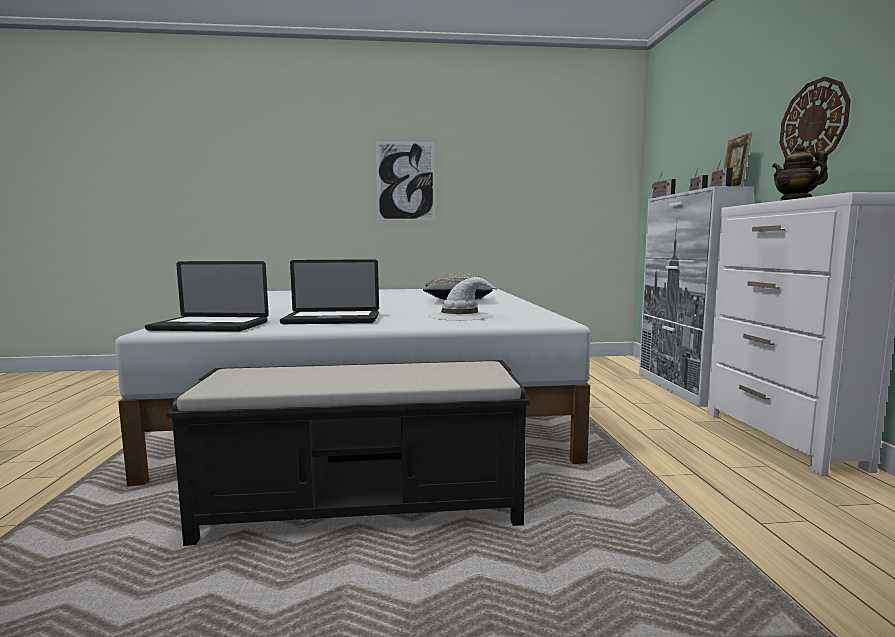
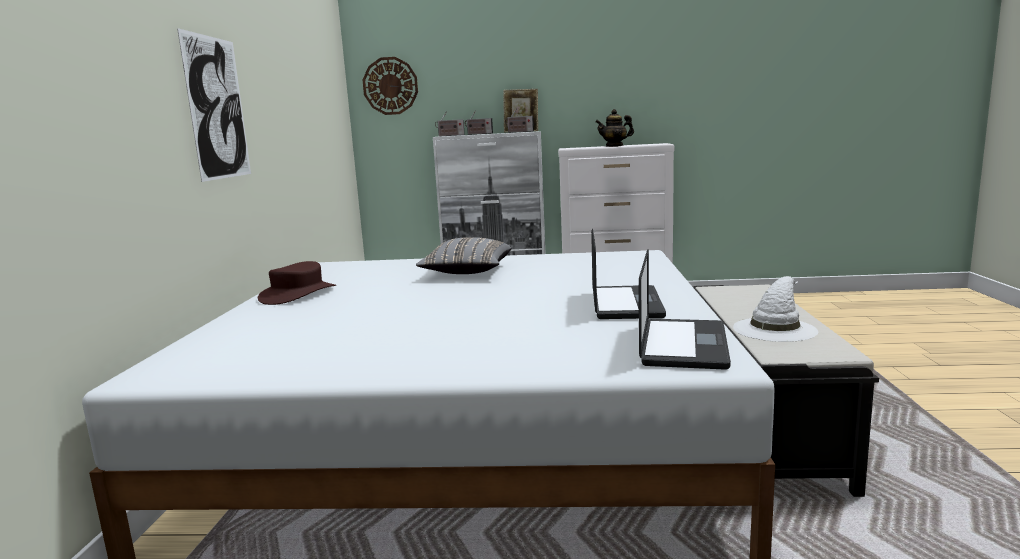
camera: 80 degrees left, 5 degrees up
white hat [428,277,500,321] -> white hat moved to [733,276,818,342]
wall clock [780,76,851,163] -> wall clock moved to [363,57,418,115]
none -> brown hat [258,261,336,305]

